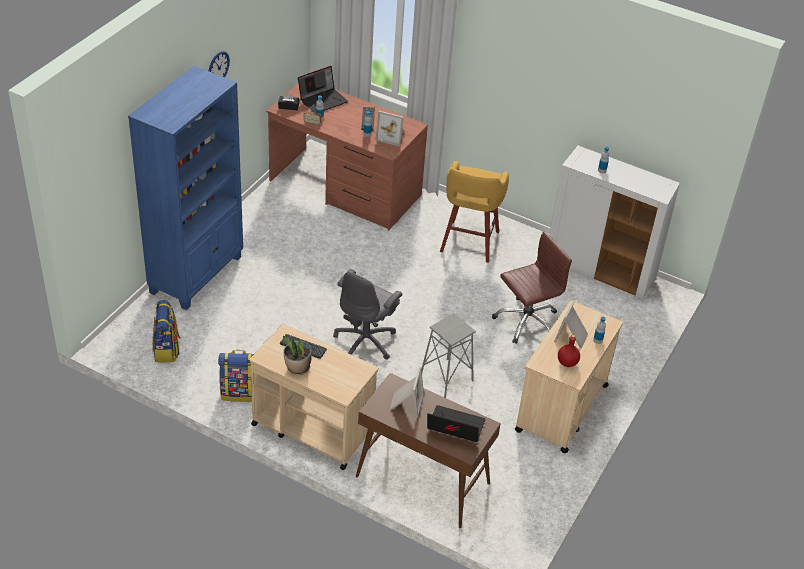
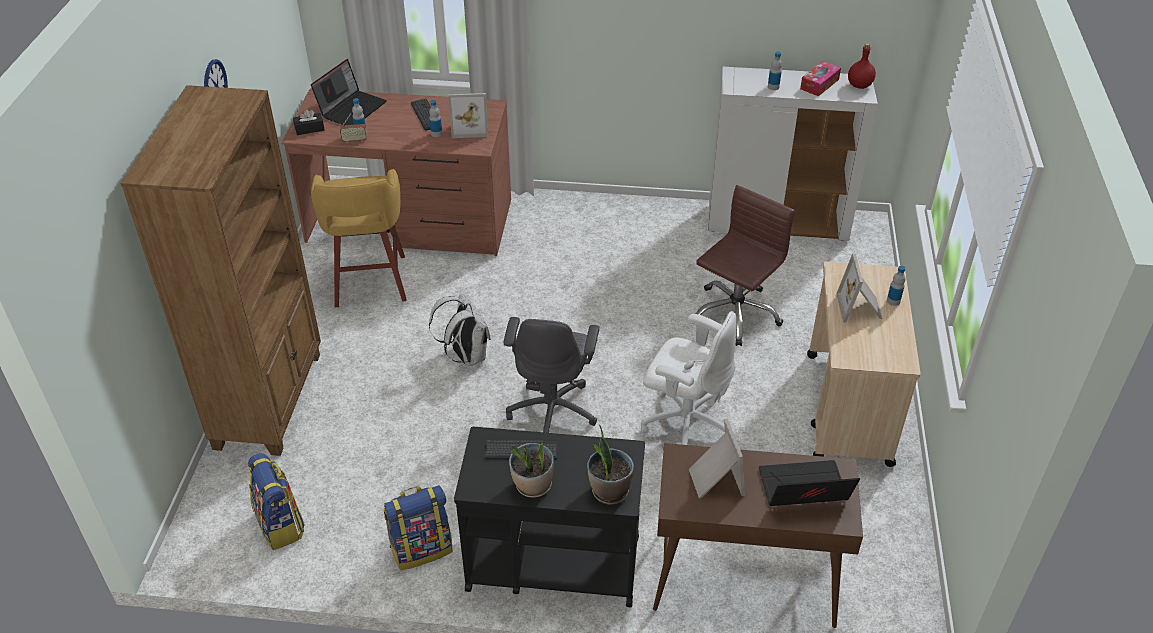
camera: 20 degrees left, 0 degrees up
blue bookcase [128,66,243,310] -> brown bookcase [120,85,321,456]
beige cart [250,324,378,470] -> black cart [454,427,645,607]
grey stool [421,313,476,398] -> white office chair [641,311,736,445]
yellow stool [440,160,509,263] -> yellow stool moved to [311,169,406,307]
red bottle [558,335,580,367] -> red bottle moved to [848,43,876,89]
none -> white backpack [429,294,491,367]
none -> potted plant [587,424,634,505]
none -> tissue box [800,61,841,96]

